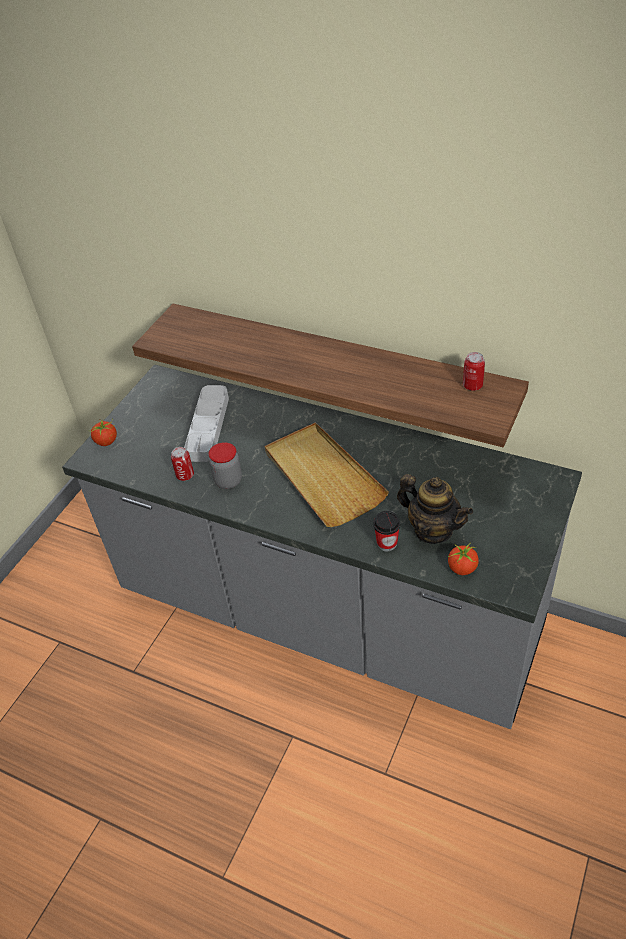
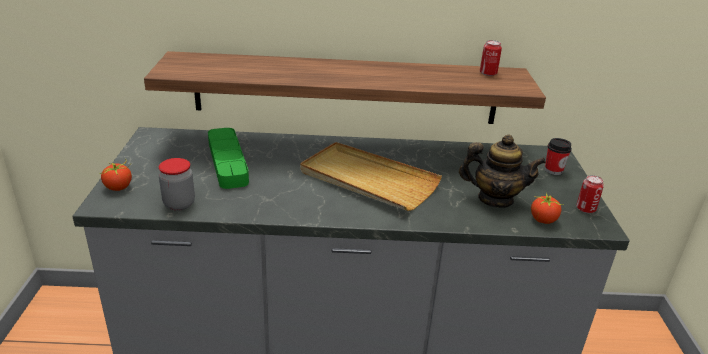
camera: 30 degrees left, 15 degrees down
can [171,447,194,481] -> can moved to [576,175,604,213]
grey tray [184,385,229,462] -> green tray [208,128,249,189]
jar [209,442,242,489] -> jar moved to [159,158,195,211]
cup [373,511,400,552] -> cup moved to [545,138,572,175]

